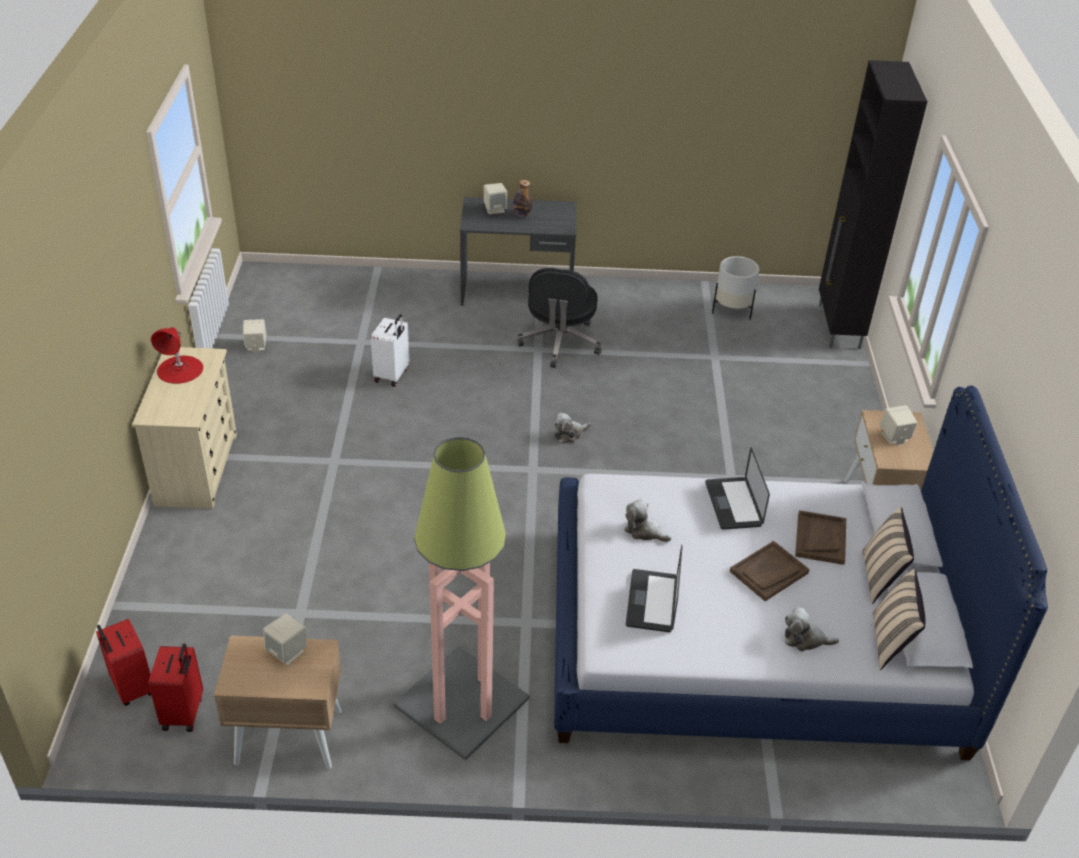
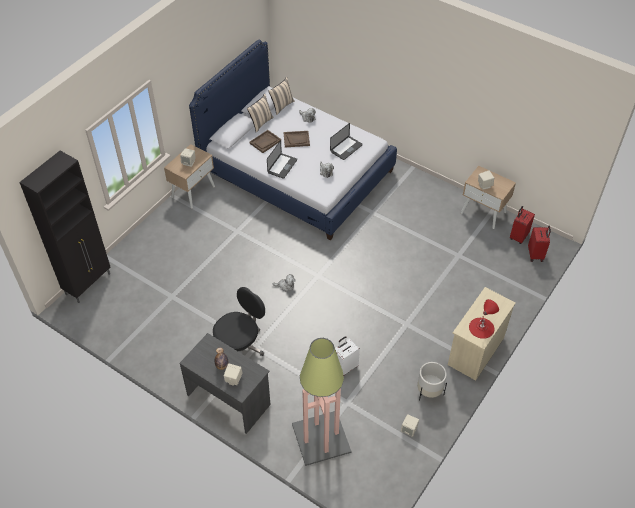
camera: 145 degrees left, 10 degrees up
floor lamp [393,437,530,761] -> floor lamp moved to [292,338,351,466]
white planter [712,256,759,320] -> white planter moved to [417,362,447,401]

